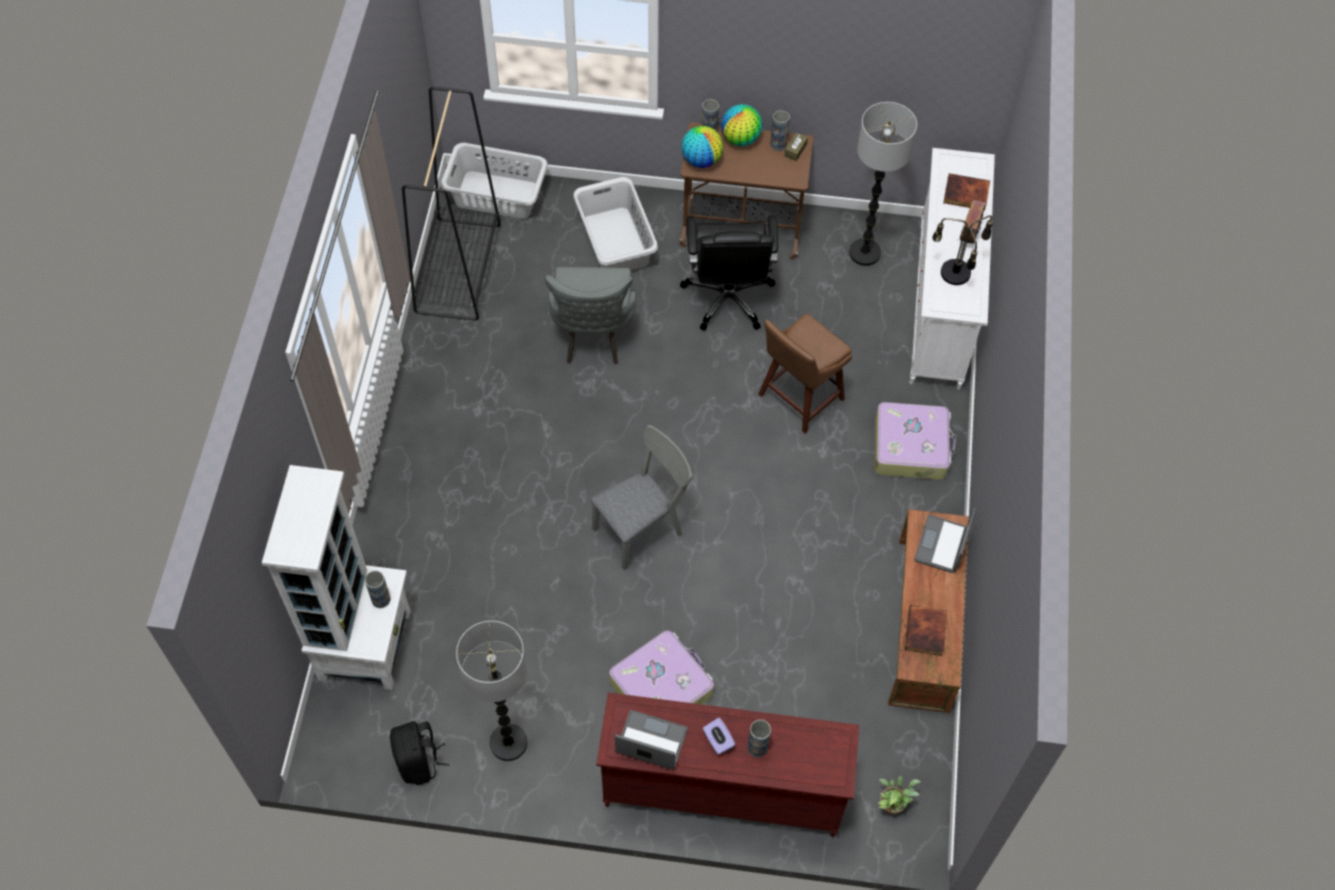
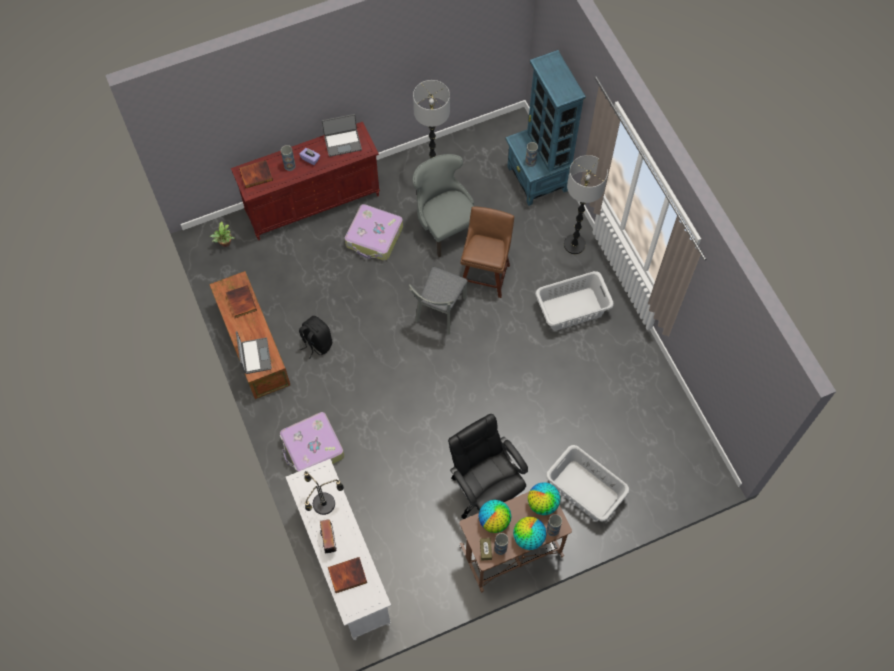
camera: 150 degrees right, 5 degrees up
white cabinet [262,465,411,690] -> blue cabinet [505,50,586,206]
black backpack [390,721,449,785] -> black backpack moved to [299,316,332,359]
black clothes rack [402,87,501,321] -> none
grey laundry basket [441,143,548,219] -> grey laundry basket moved to [535,271,614,331]
grey chair [545,267,636,364] -> grey chair moved to [413,154,474,257]
brown chair [759,313,852,434] -> brown chair moved to [461,206,514,298]
floor lamp [849,102,917,266] -> floor lamp moved to [564,155,608,254]
none -> book [239,160,273,188]
none -> globe [479,500,511,533]

